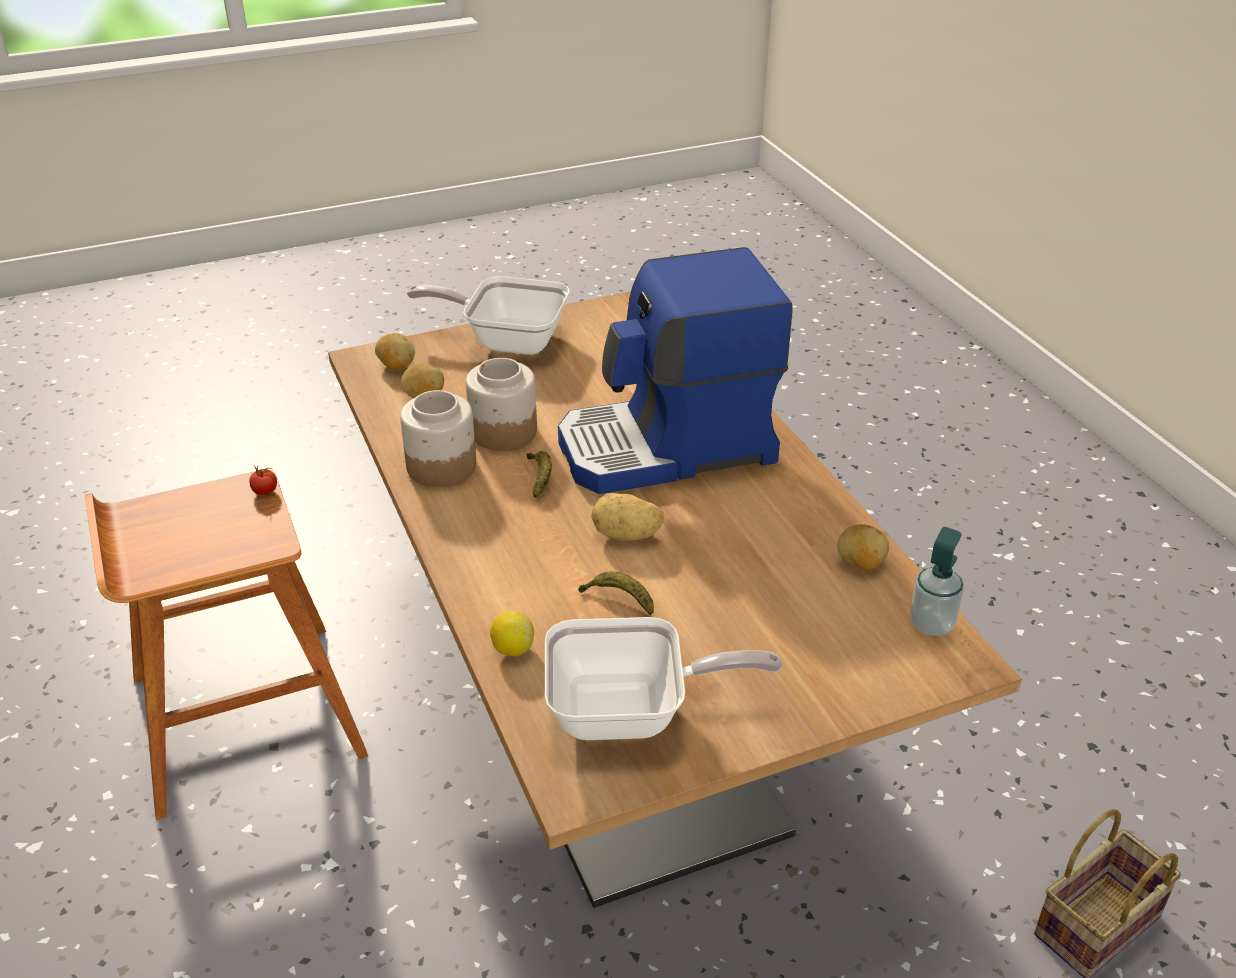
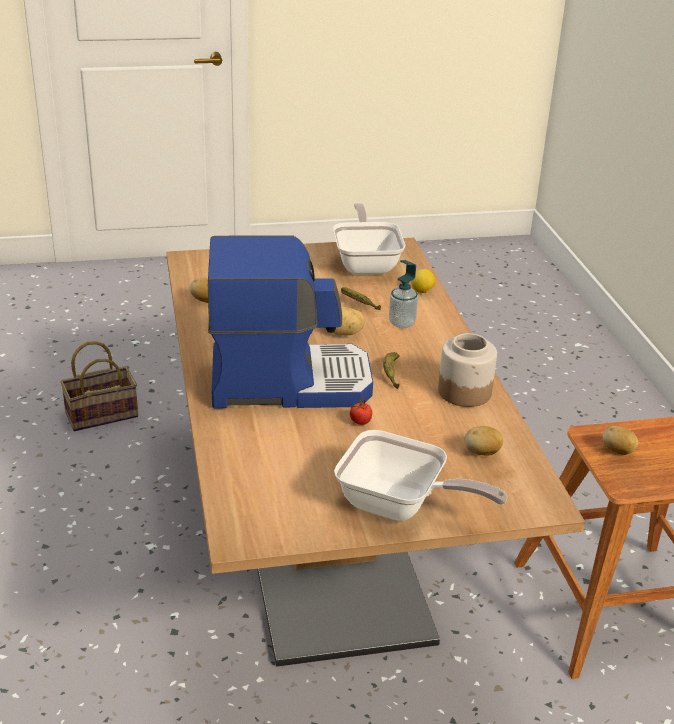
camera: 170 degrees left, 5 degrees down
tomato [250,465,277,495] -> tomato moved to [350,398,372,425]
potato [375,333,415,370] -> potato moved to [603,426,638,455]
jar [466,358,537,450] -> none
frying pan [545,617,783,740] -> frying pan turned 75 degrees clockwise [333,203,405,275]
soap dispenser [910,527,964,636] -> soap dispenser moved to [389,260,418,328]

